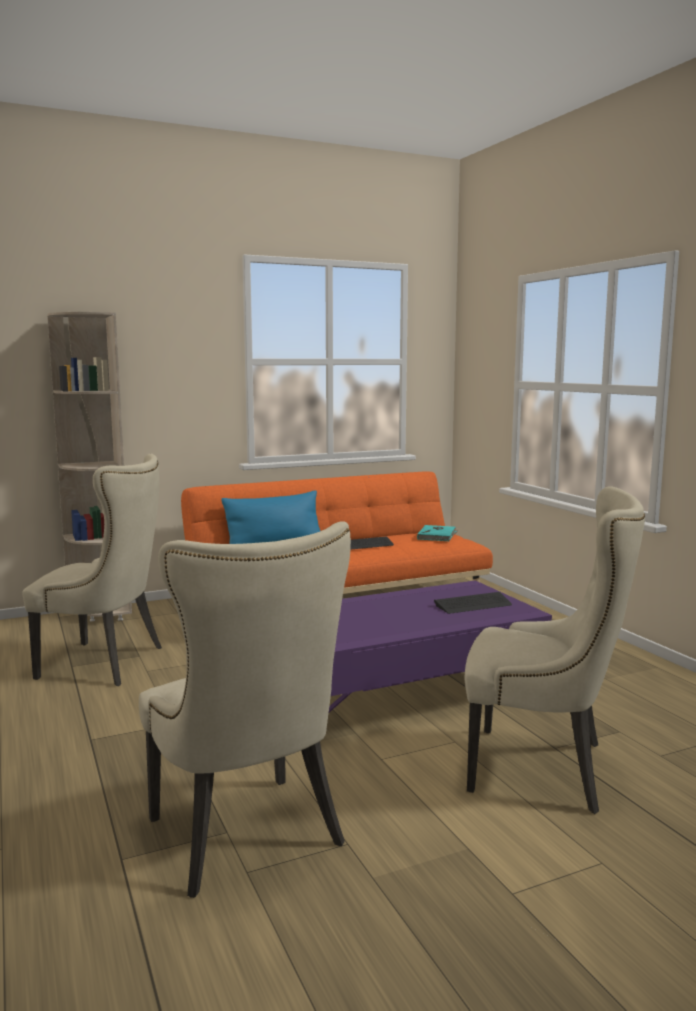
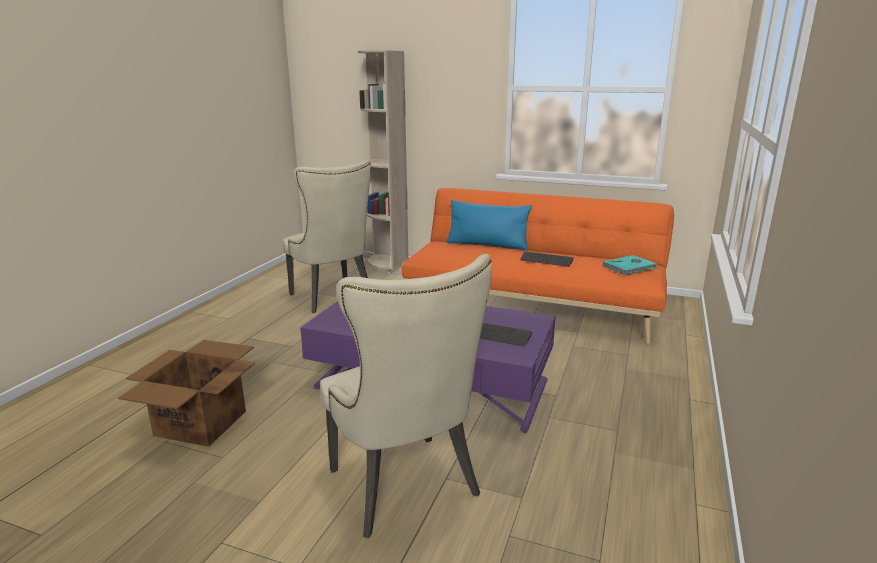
camera: 45 degrees right, 10 degrees up
beige chair [139,521,351,898] -> cardboard box [118,340,255,447]

